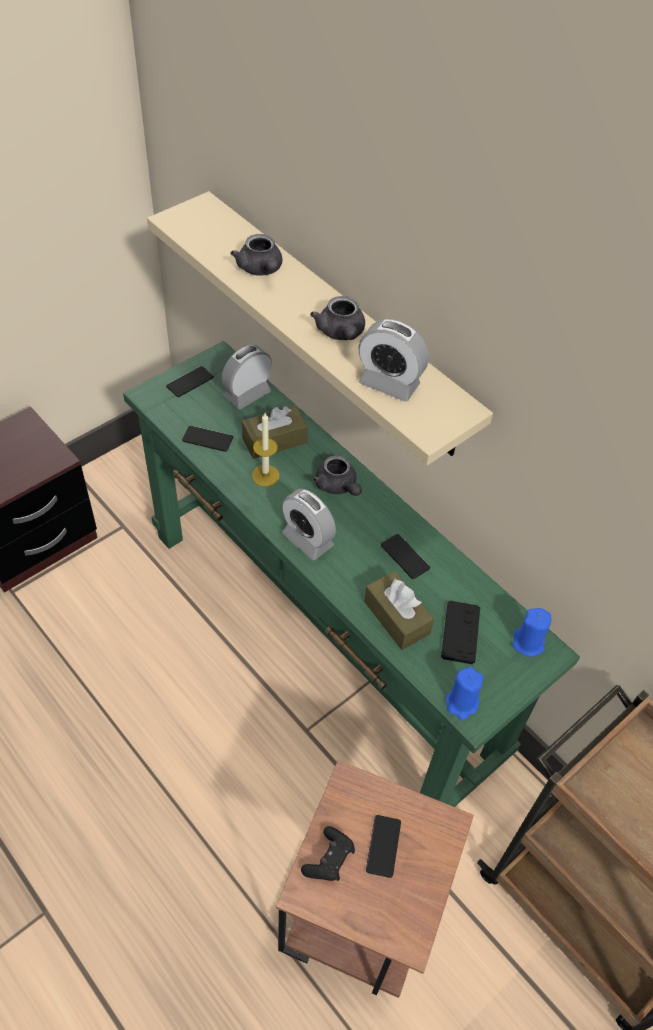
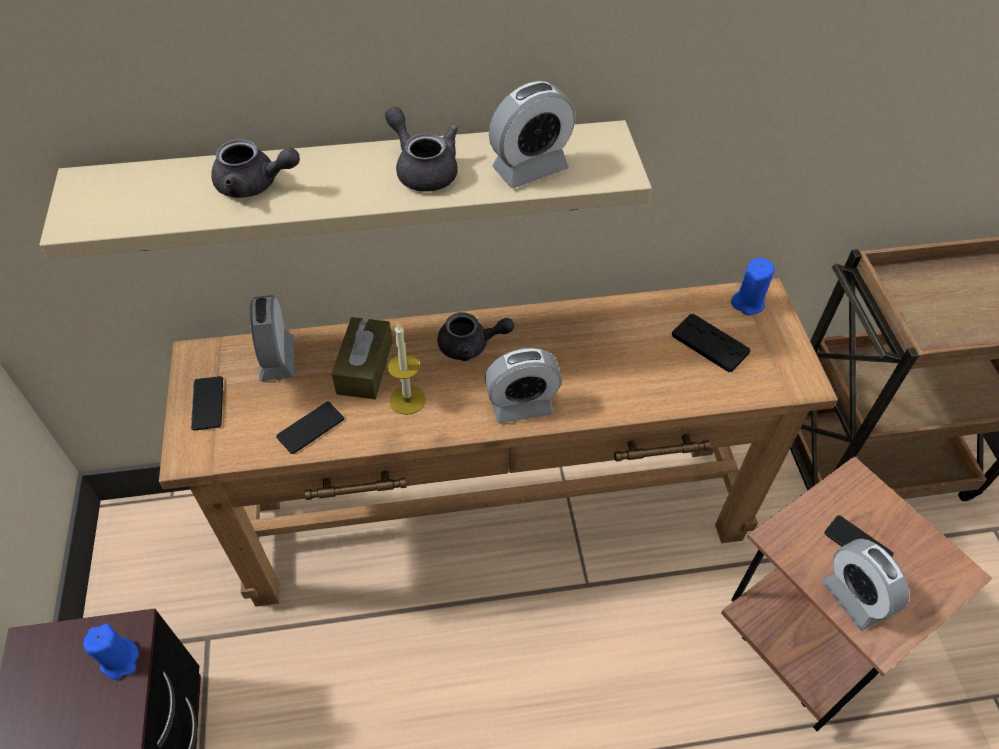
camera: 55 degrees left, 0 degrees up
green console table [123,341,580,807] -> brown console table [159,278,838,607]
black game controller [301,826,355,881] -> alarm clock [822,539,909,630]
grey teapot [310,296,365,340] -> grey teapot turned 150 degrees counterclockwise [385,107,458,192]
brown tissue box [364,571,434,650] -> none
phone [381,534,430,579] -> none
blue candle [446,667,483,720] -> blue candle moved to [83,623,139,680]

